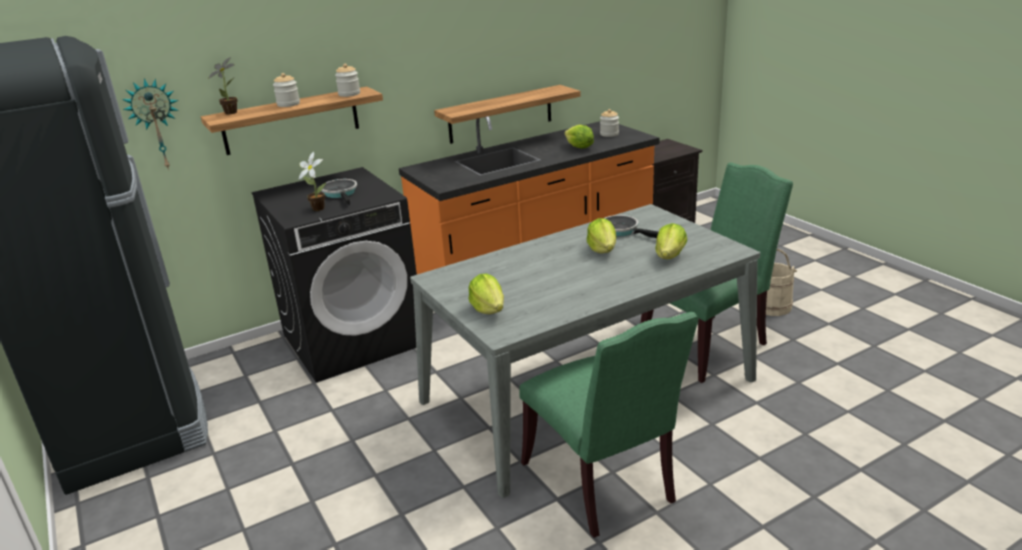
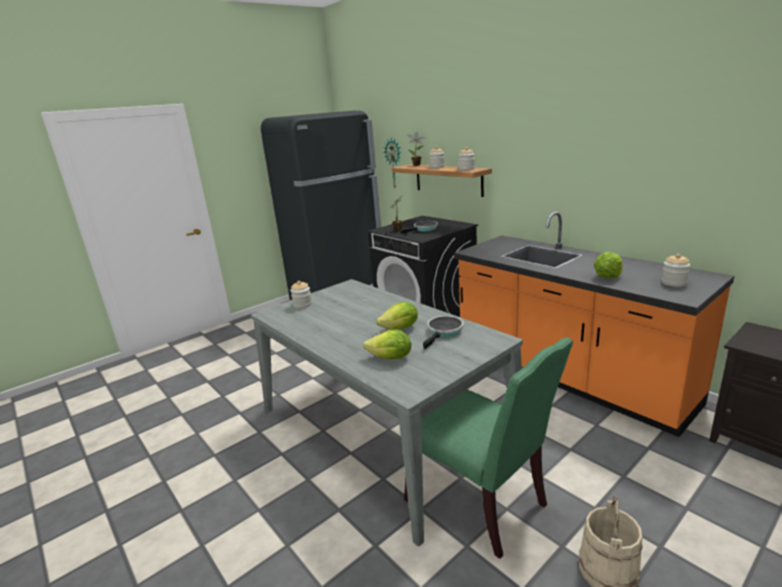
camera: 80 degrees right, 5 degrees down
shelf [434,85,581,144] -> none
lettuce [468,273,504,314] -> jar [290,281,312,309]
green chair [519,312,698,538] -> none

